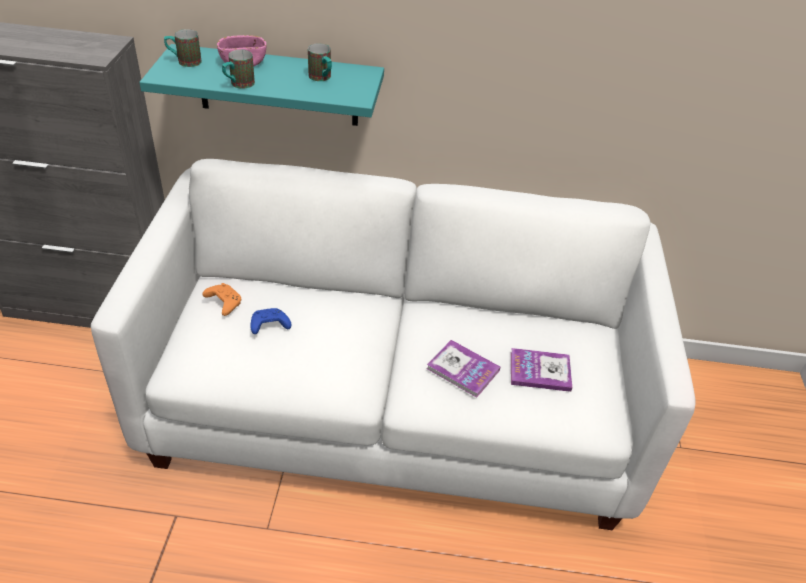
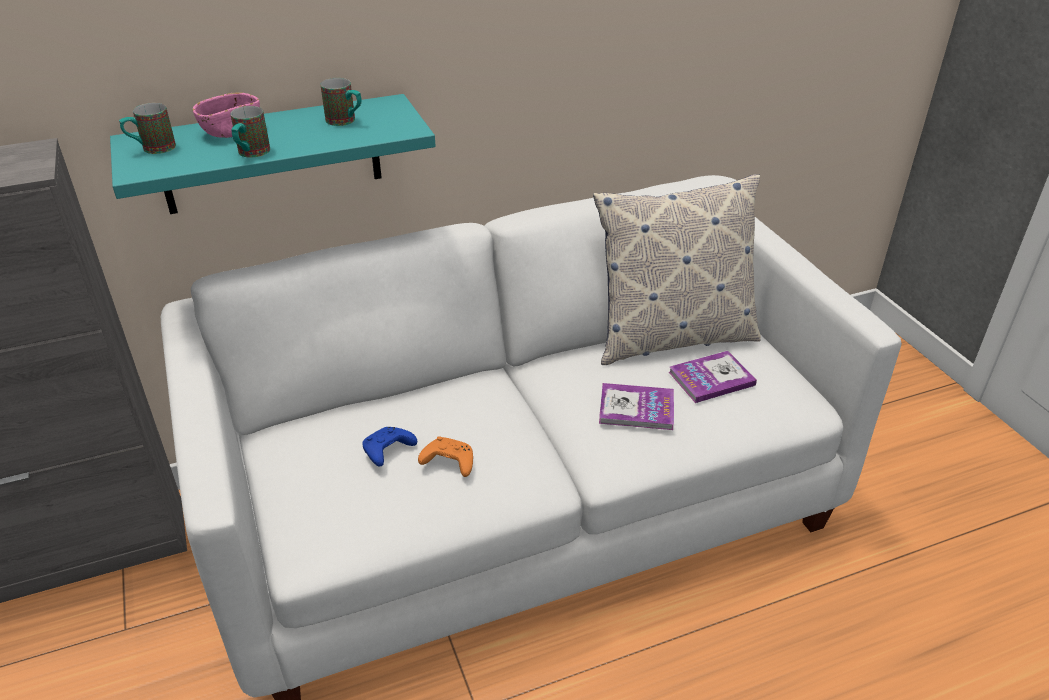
camera: 25 degrees left, 5 degrees down
orange game controller [202,283,241,316] -> orange game controller moved to [418,436,473,477]
none -> pillow [593,174,761,365]

